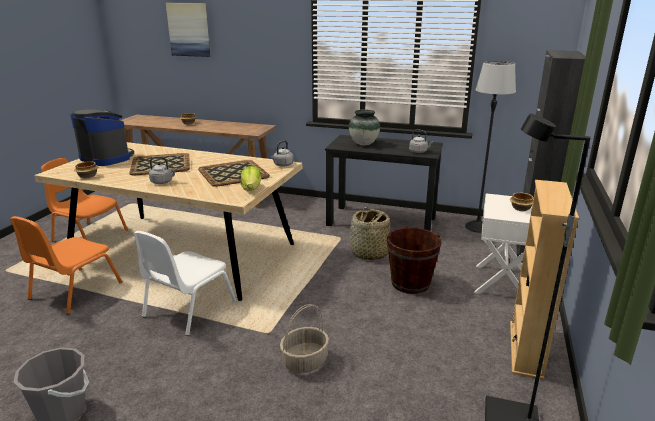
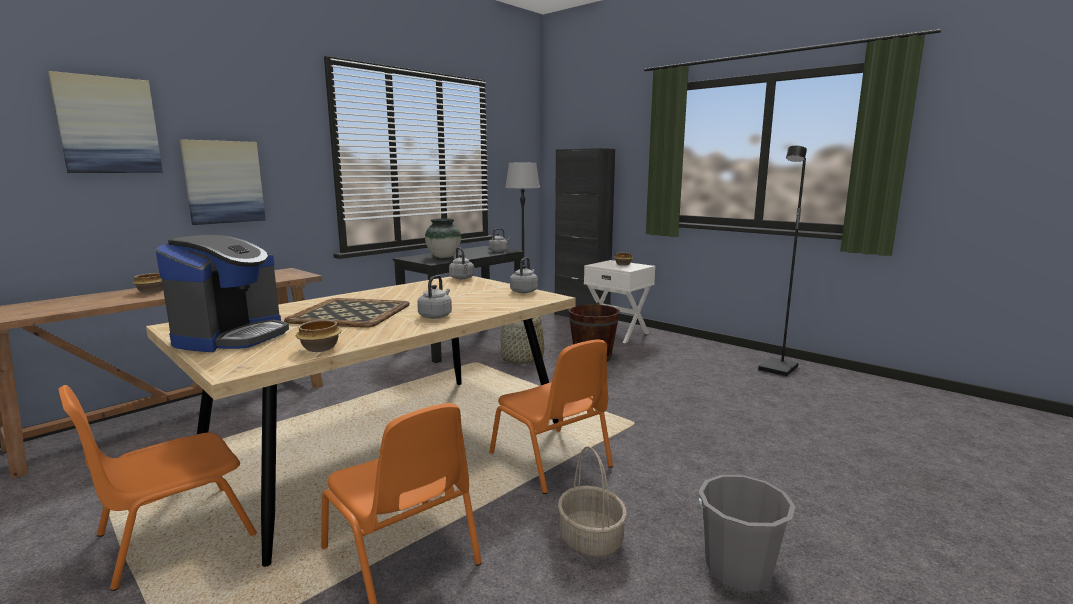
camera: 65 degrees left, 10 degrees down
coffee machine [70,109,134,166] -> coffee machine turned 135 degrees clockwise [156,235,289,352]
white chair [134,231,236,336] -> orange chair [489,340,613,494]
tray [198,160,270,187] -> none
lettuce [241,166,262,191] -> grey kettle [510,257,538,293]
basket [280,304,329,373] -> basket moved to [558,446,627,558]
beige bookcase [510,180,579,380] -> none
none -> picture [180,139,266,225]

